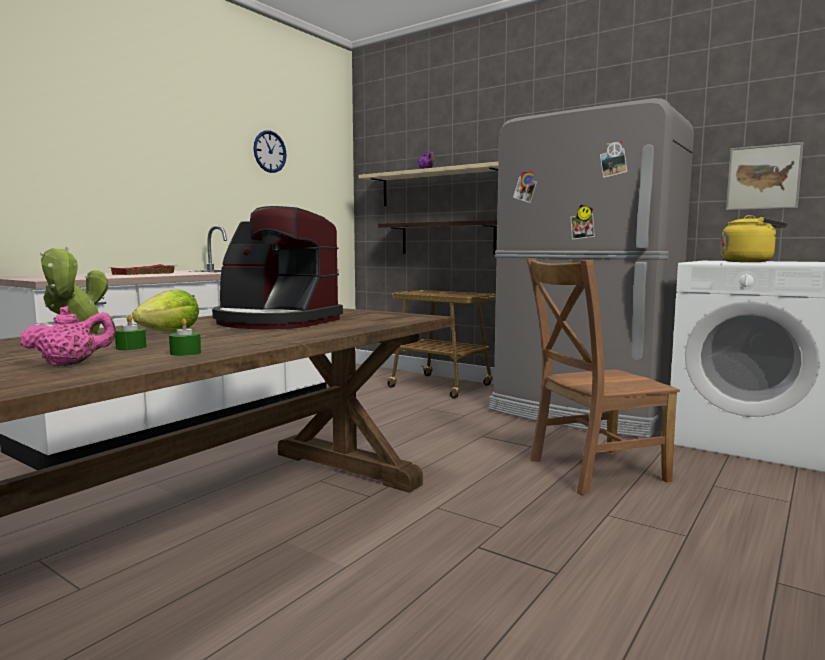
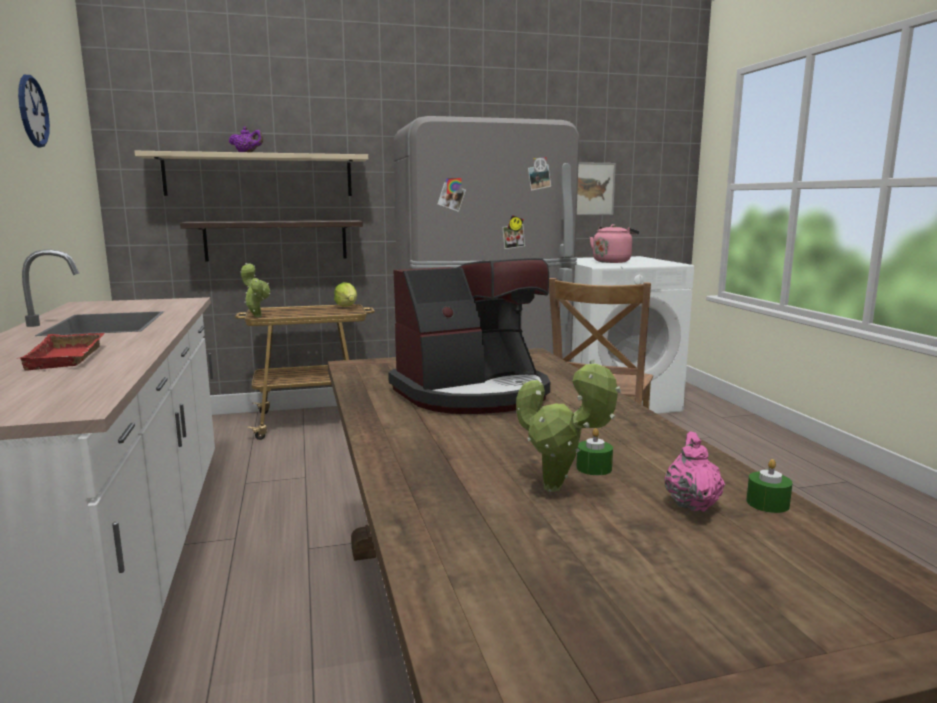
camera: 50 degrees left, 5 degrees up
lettuce [132,290,199,331] -> lettuce moved to [334,282,357,307]
green candle [169,318,201,356] -> green candle moved to [746,459,793,513]
yellow kettle [720,215,787,262] -> pink kettle [590,224,639,263]
none -> potted plant [241,263,271,317]

